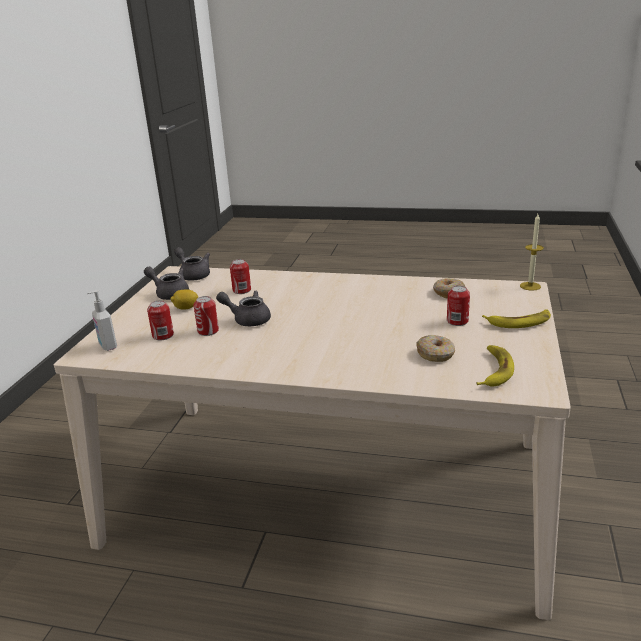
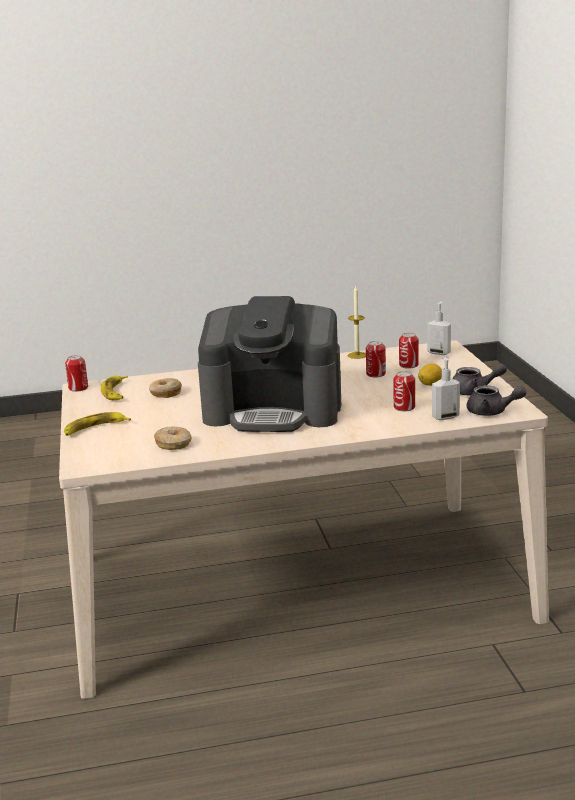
camera: 155 degrees right, 5 degrees down
grey teapot [216,291,271,326] -> none
can [447,286,470,326] -> can moved to [65,355,88,392]
candle [520,214,544,291] -> candle moved to [348,285,366,359]
none -> coffee machine [198,296,341,432]
none -> soap dispenser [432,357,460,420]

